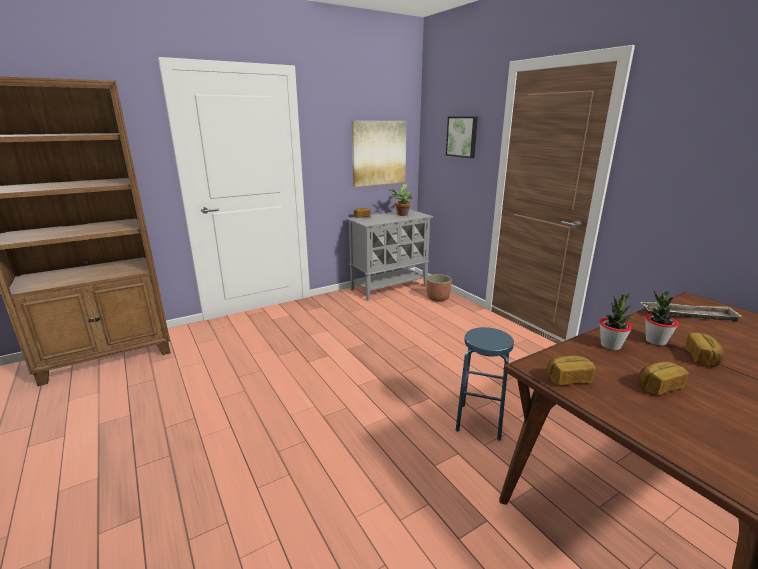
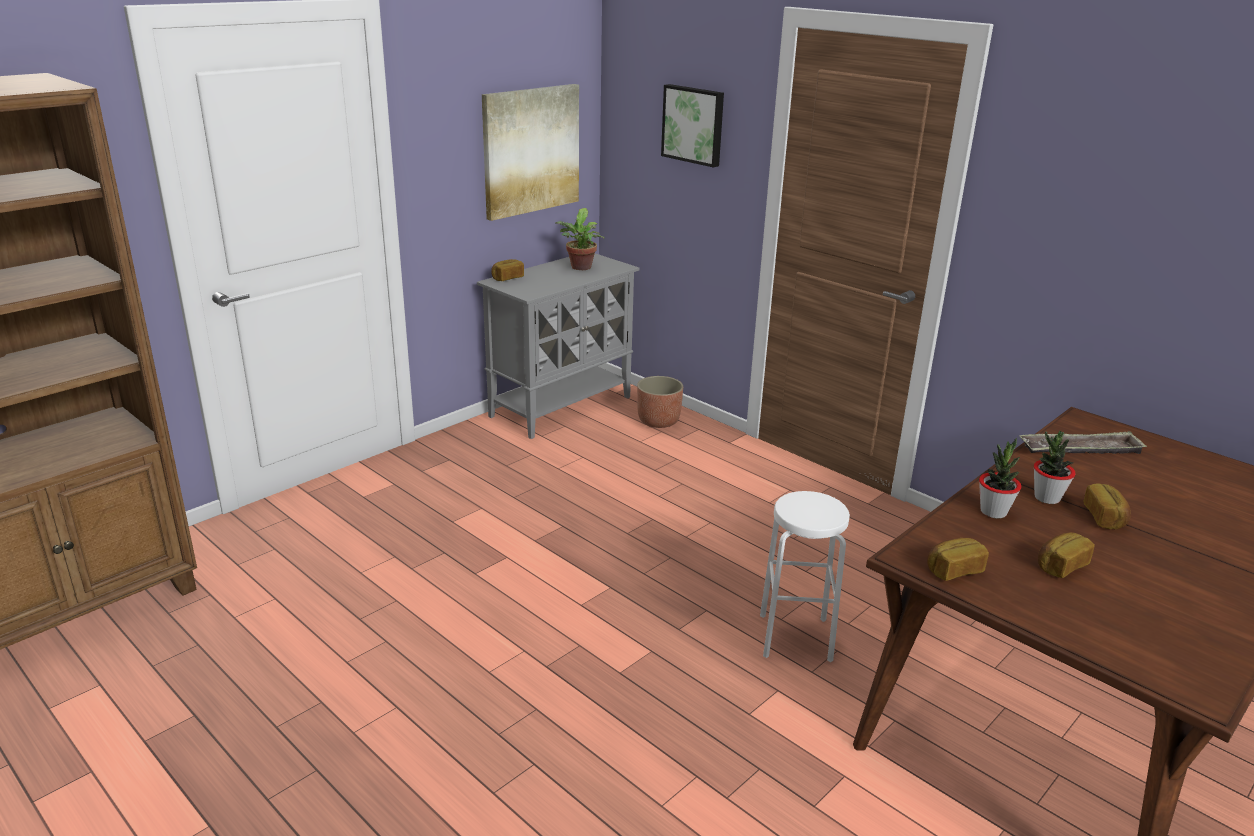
camera: 15 degrees left, 5 degrees up
blue stool [456,327,514,441] -> white stool [760,491,850,662]

